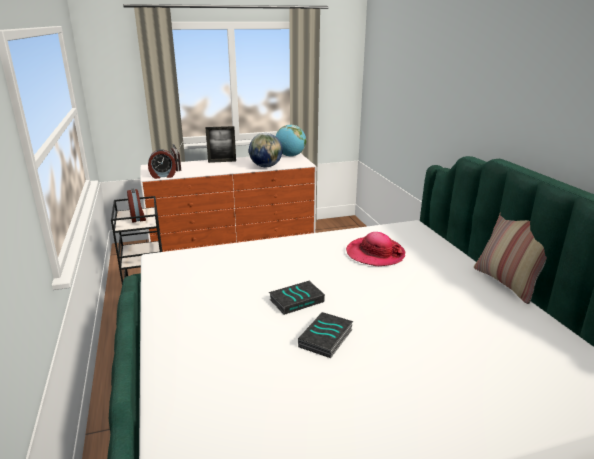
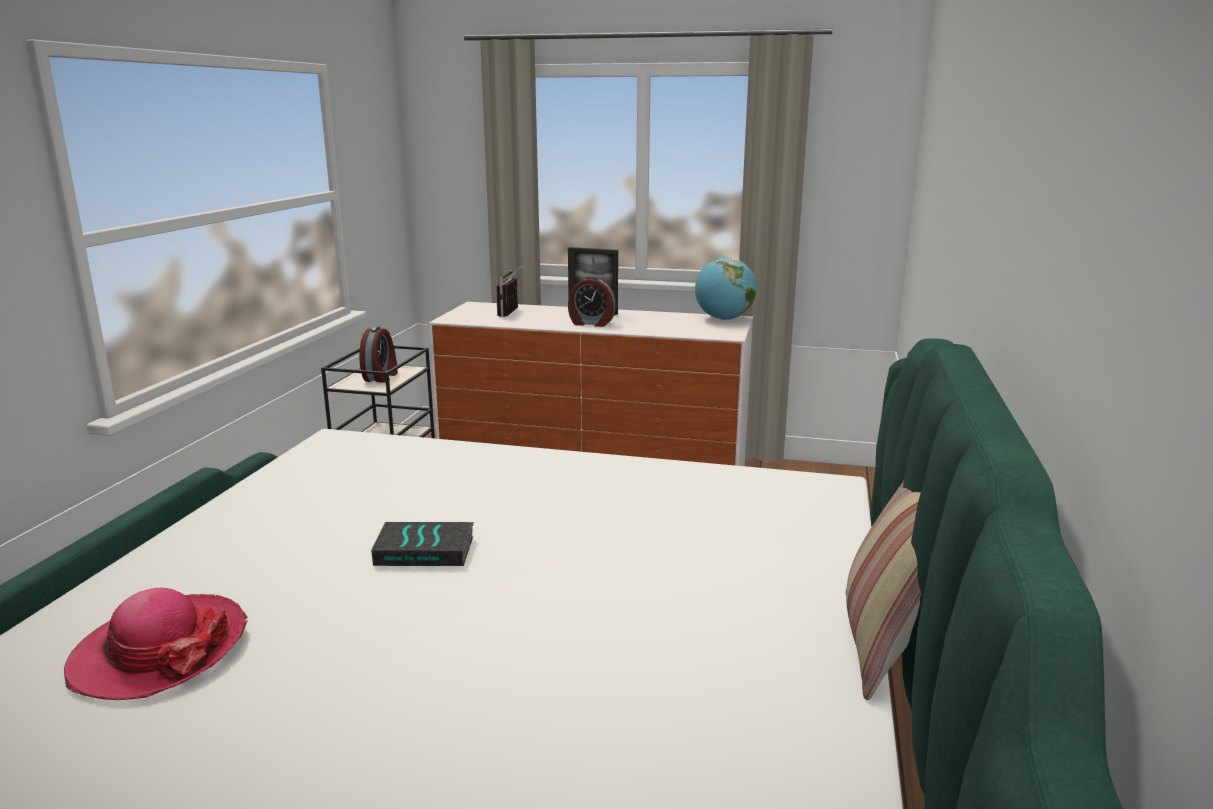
camera: 30 degrees right, 5 degrees down
alarm clock [148,149,176,179] -> alarm clock moved to [568,276,616,327]
globe [249,133,283,167] -> none
book [298,312,353,358] -> none
hat [346,232,405,266] -> hat moved to [64,588,248,700]

